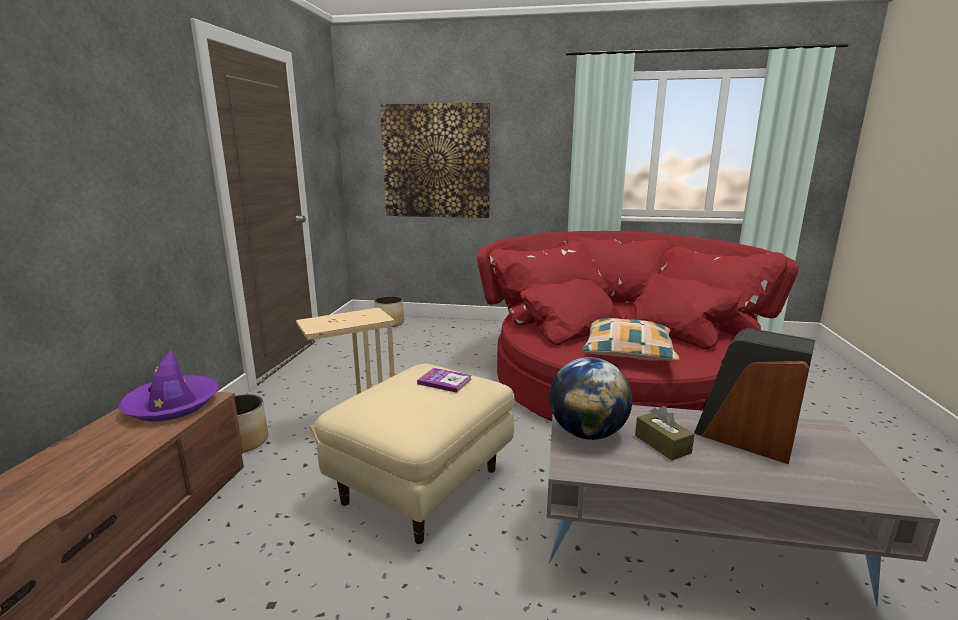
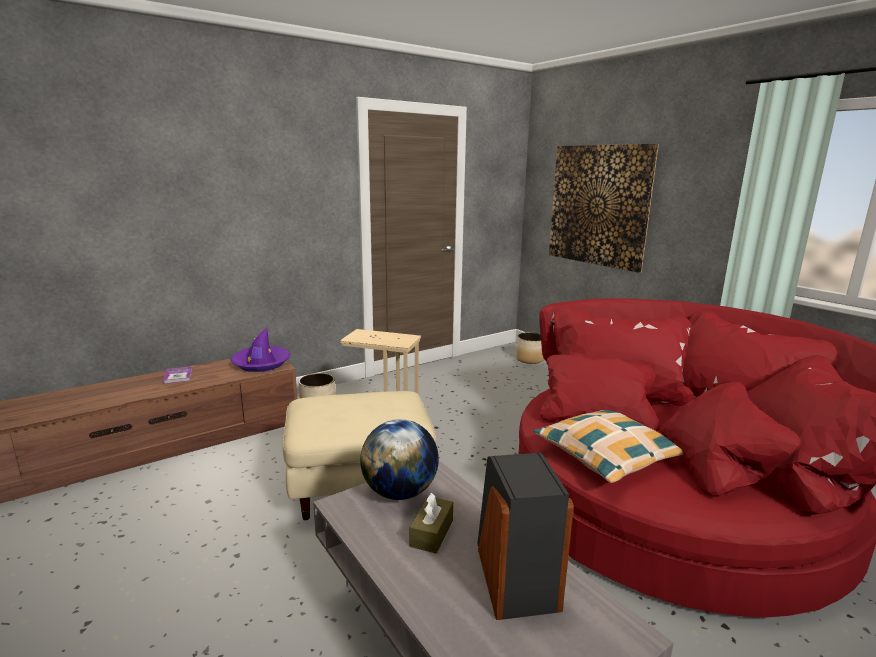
camera: 45 degrees right, 0 degrees up
book [417,368,472,393] -> book moved to [162,366,193,384]

